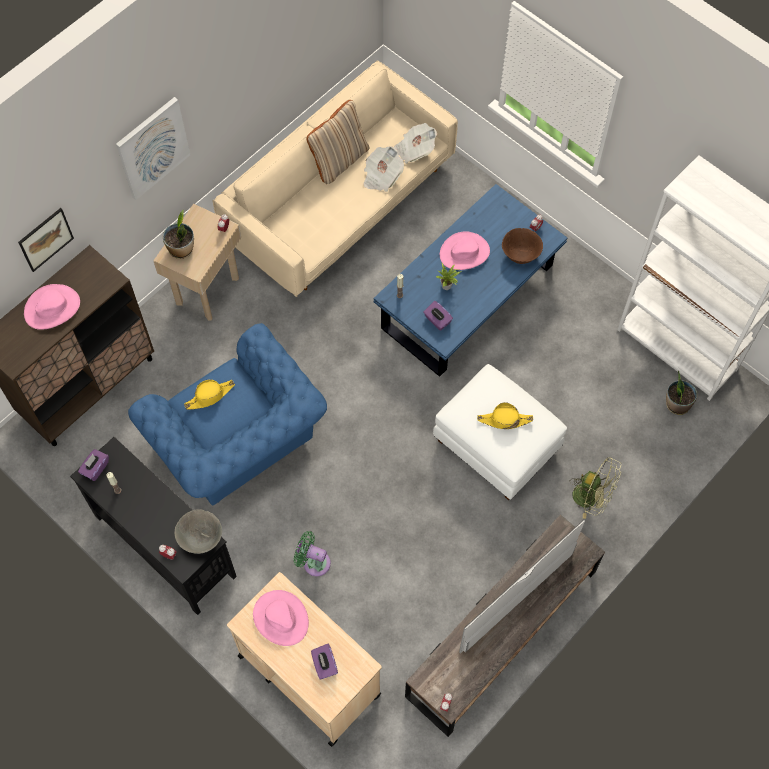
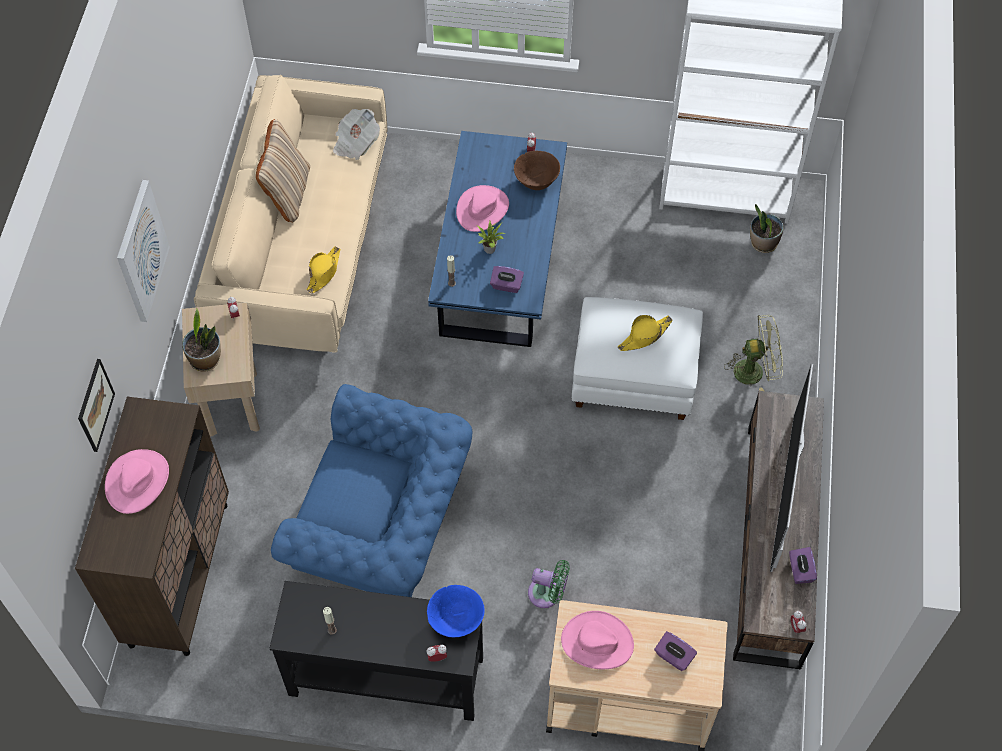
camera: 35 degrees left, 5 degrees down
purple tissue box [78,449,109,481] -> purple tissue box moved to [789,547,817,584]
grey bowl [175,509,222,554] -> blue bowl [427,585,484,637]
yellow hat [184,379,235,410] -> yellow hat moved to [307,247,340,293]
green fan [294,531,331,576] -> green fan turned 150 degrees counterclockwise [528,560,570,608]
newspaper [363,146,404,192] -> none

